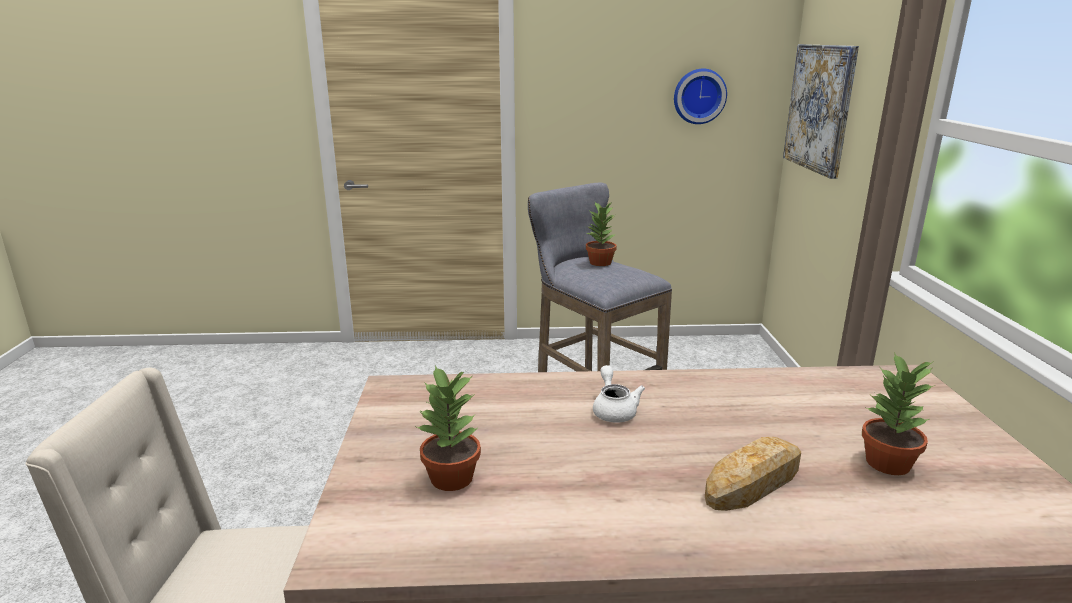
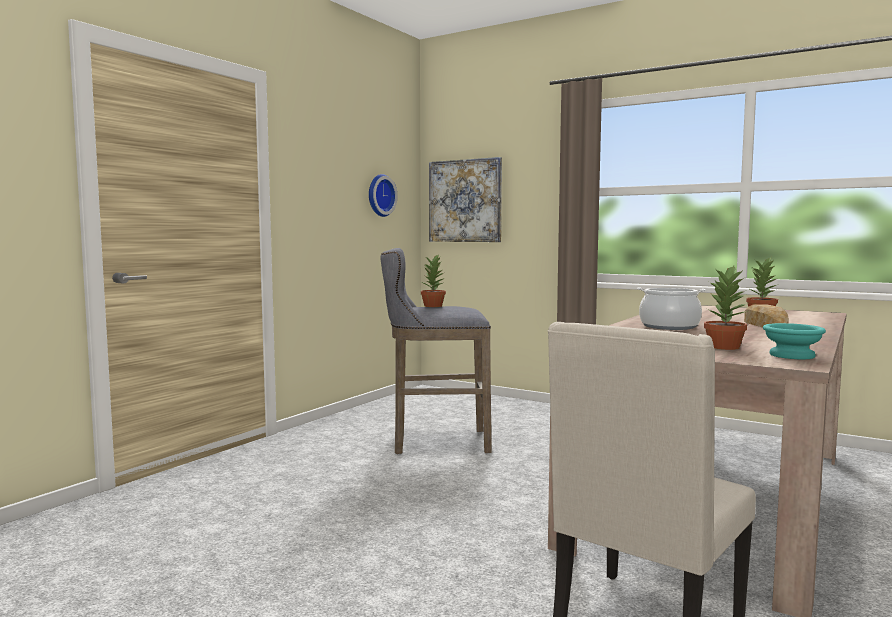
camera: 55 degrees left, 15 degrees down
white teapot [593,365,645,423] -> cooking pot [637,287,706,330]
none -> turquoise bowl [763,323,826,359]

